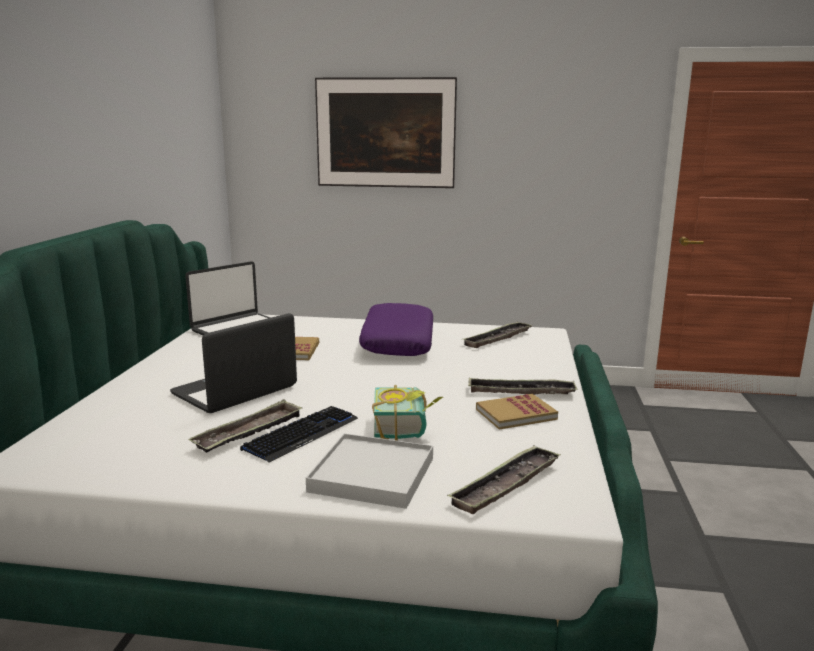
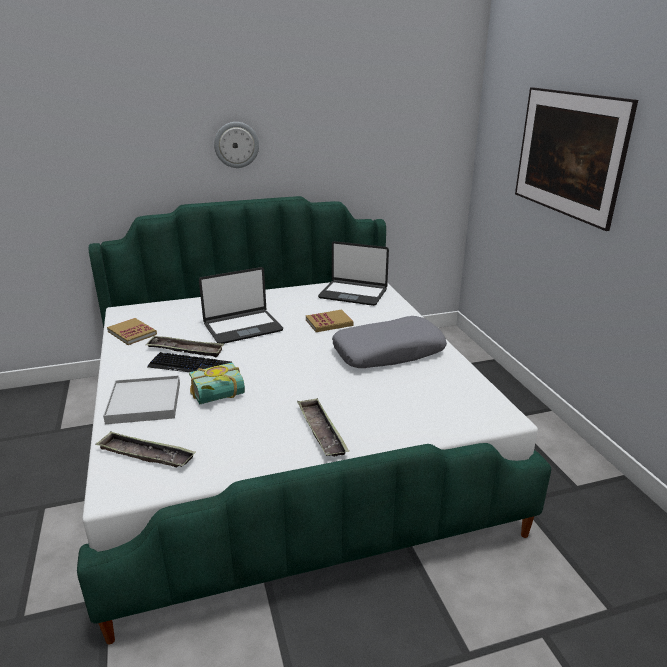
camera: 65 degrees right, 10 degrees up
laptop [170,313,297,413] -> laptop turned 135 degrees clockwise [199,267,283,344]
purple pillow [359,303,433,356] -> grey pillow [332,316,447,368]
tray [463,321,532,348] -> none
book [476,394,558,429] -> book moved to [107,318,157,345]
none -> wall clock [214,122,259,168]

